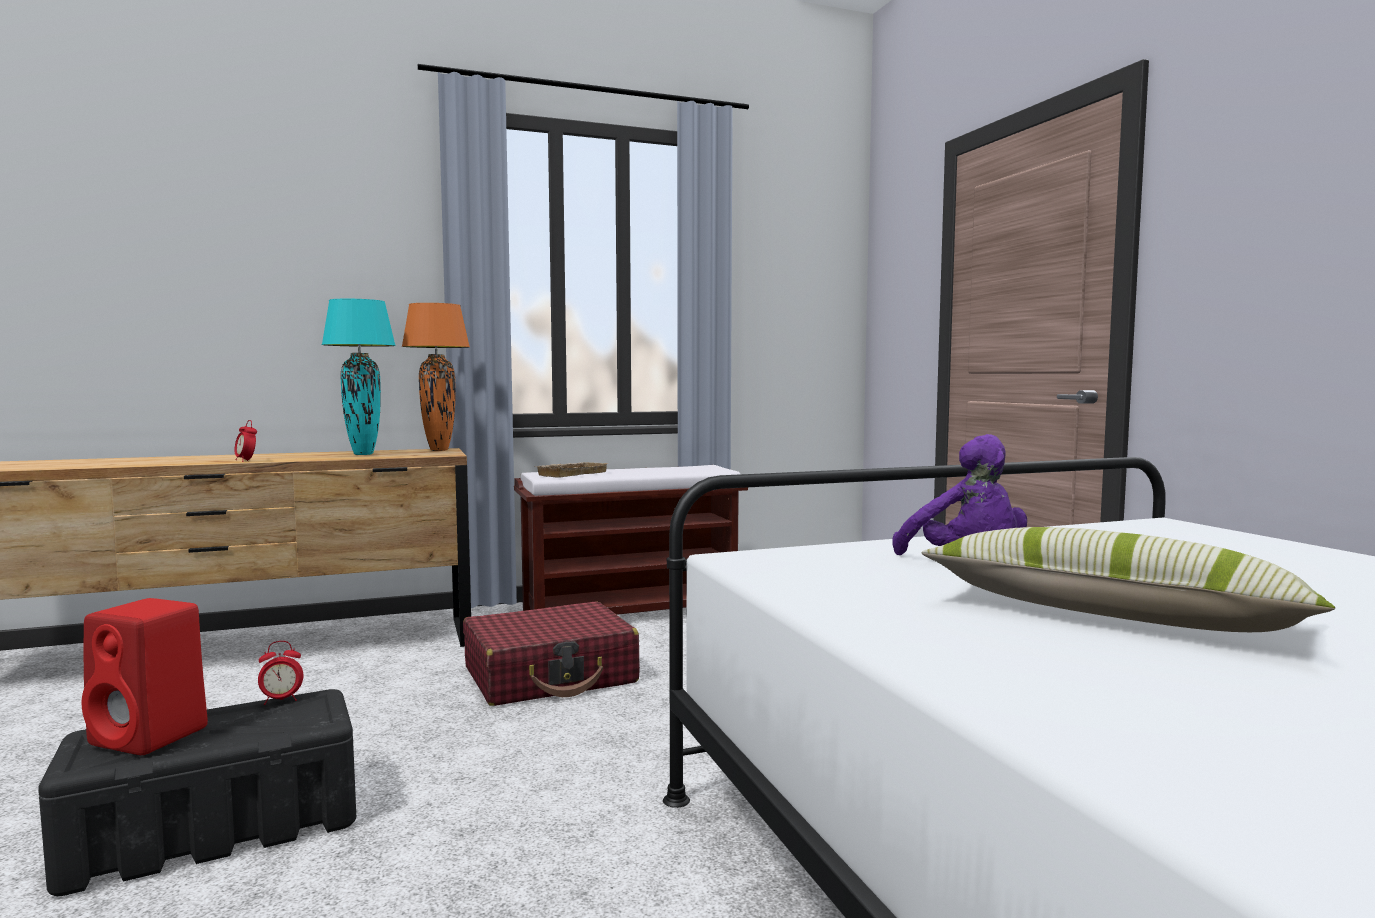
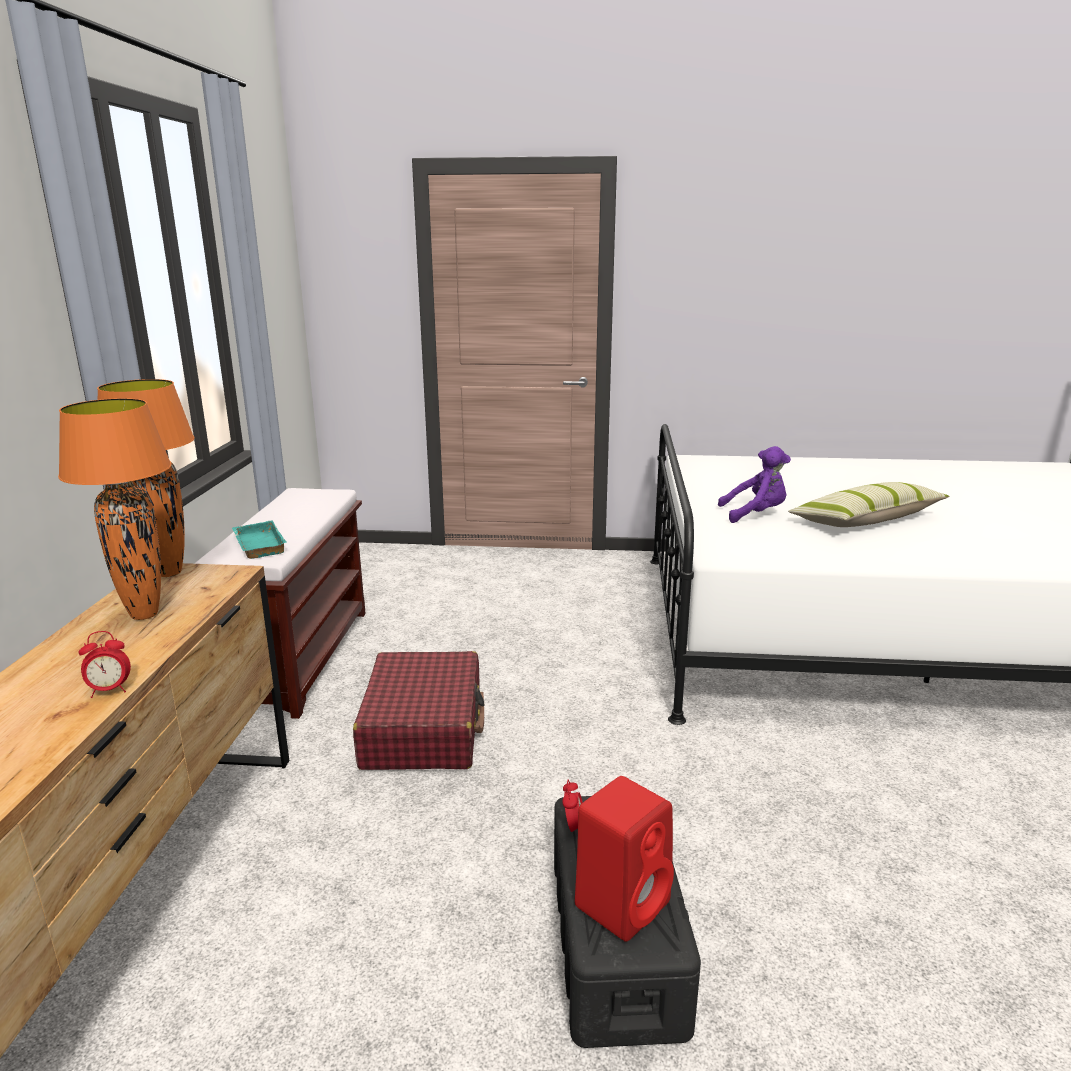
camera: 65 degrees left, 15 degrees up
turquoise table lamp [321,299,396,455] -> orange table lamp [58,398,171,620]
beige tray [536,462,609,478] -> turquoise tray [232,520,287,559]

